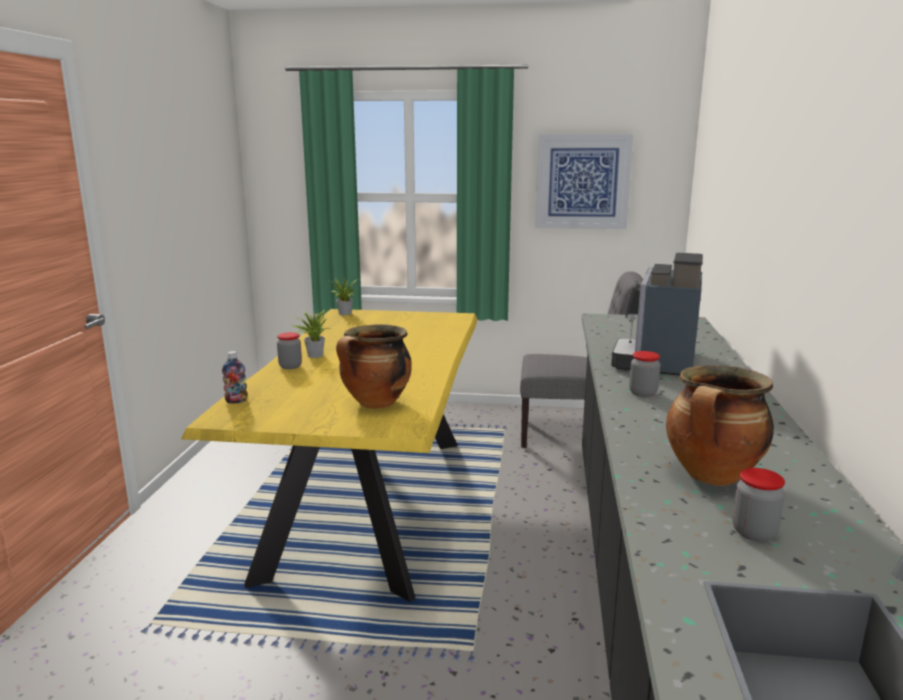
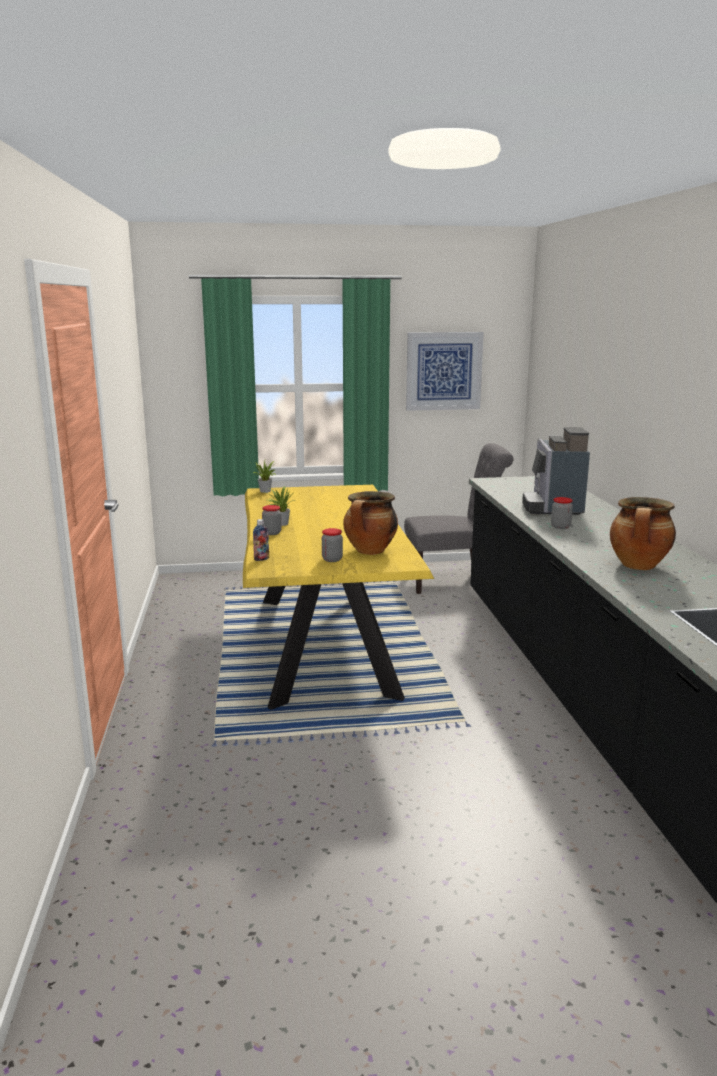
camera: 15 degrees left, 0 degrees up
jar [732,468,785,542] -> jar moved to [322,528,343,562]

